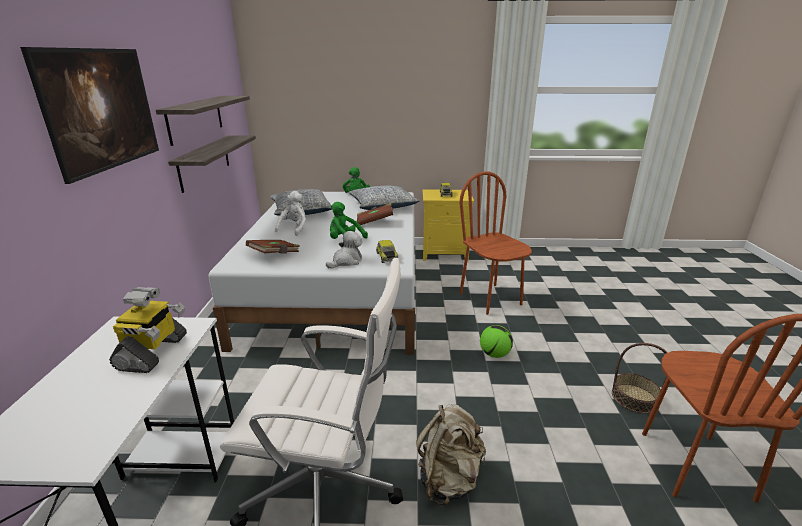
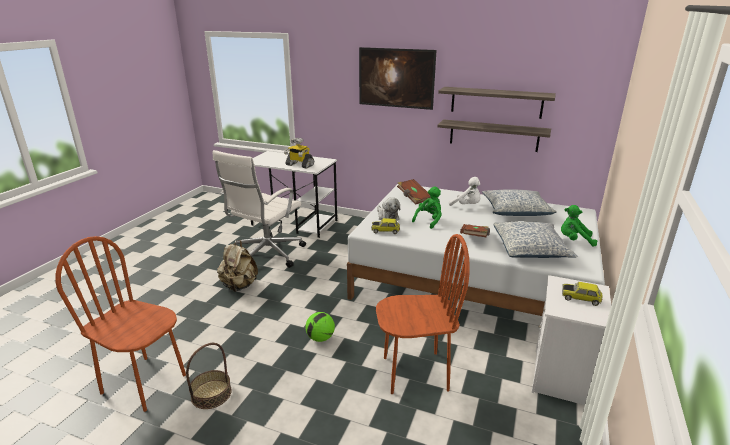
camera: 110 degrees right, 0 degrees up
yellow nightstand [423,190,474,261] -> white nightstand [531,275,611,405]

